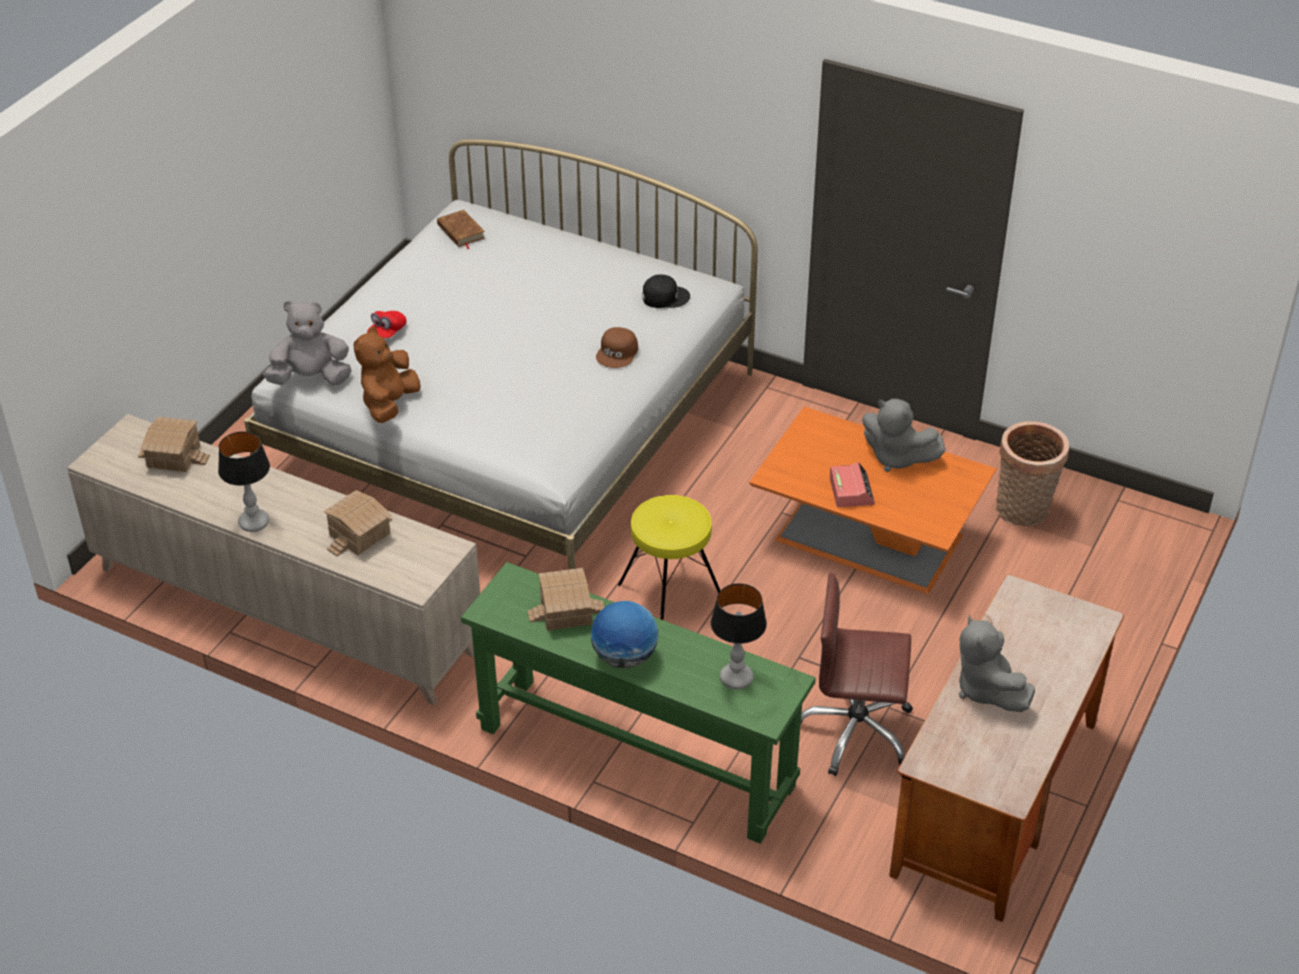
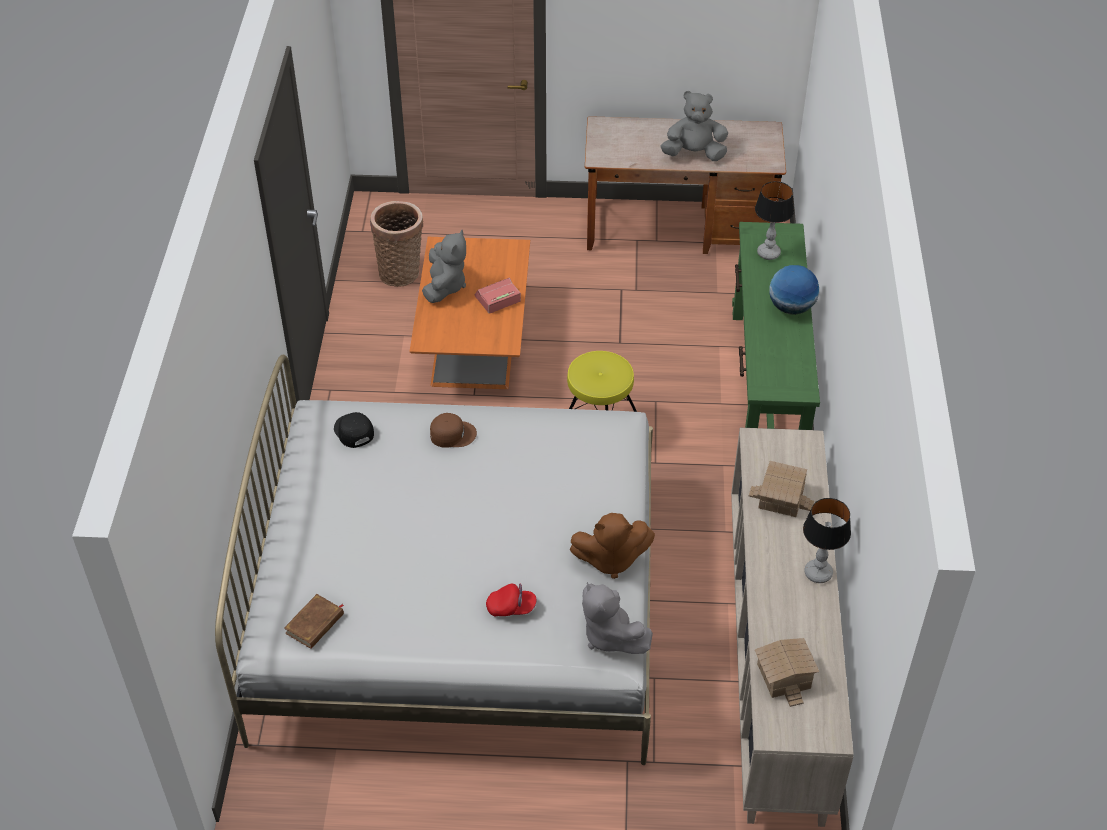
camera: 115 degrees left, 5 degrees up
toy house [528,568,604,631] -> none
brown office chair [801,573,913,776] -> none
grey plush toy [958,614,1035,712] -> grey plush toy turned 135 degrees counterclockwise [661,91,728,161]

